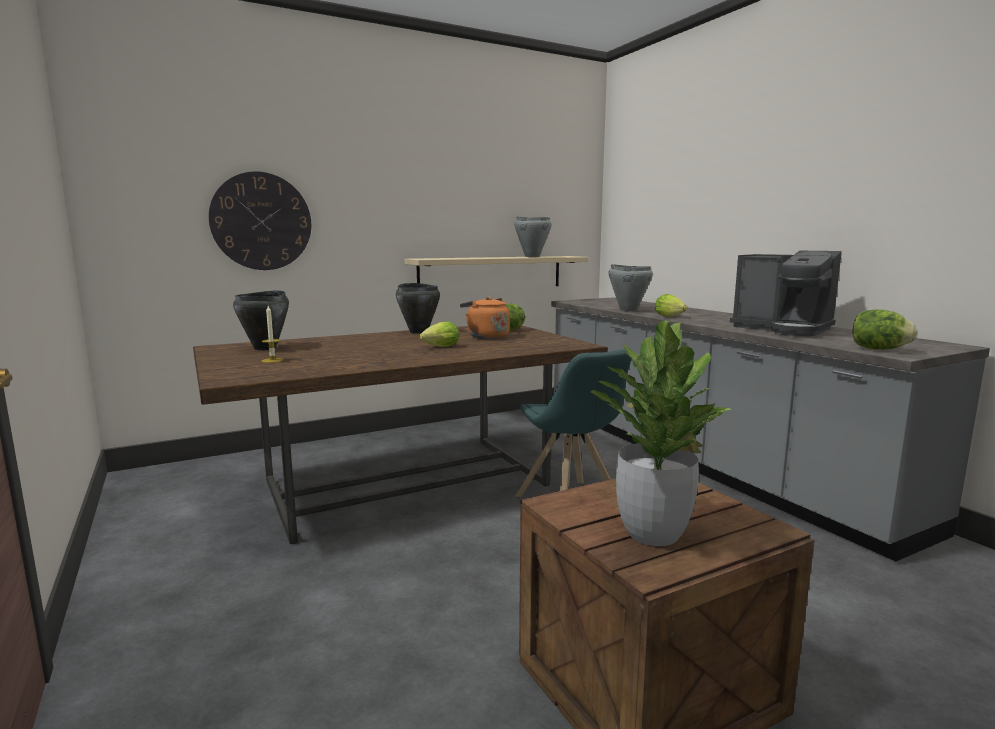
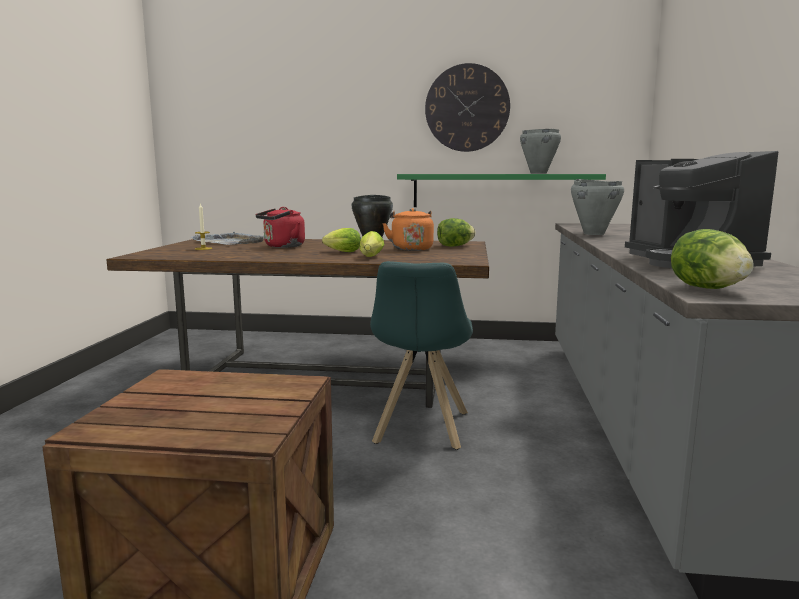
camera: 35 degrees right, 0 degrees up
wall clock [209,171,311,270] -> wall clock moved to [425,63,510,152]
black cooking pot [233,290,289,350] -> grey tray [190,232,264,245]
beige shelf [404,256,589,286] -> green shelf [397,174,606,207]
potted plant [590,320,732,546] -> none
lettuce [655,294,687,317] -> lettuce moved to [360,231,385,257]
none -> red kettle [256,207,305,248]

